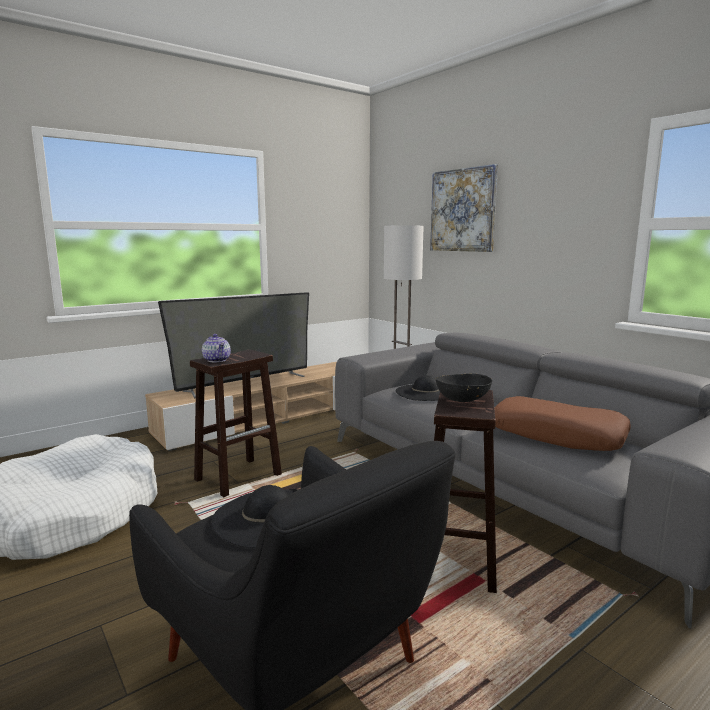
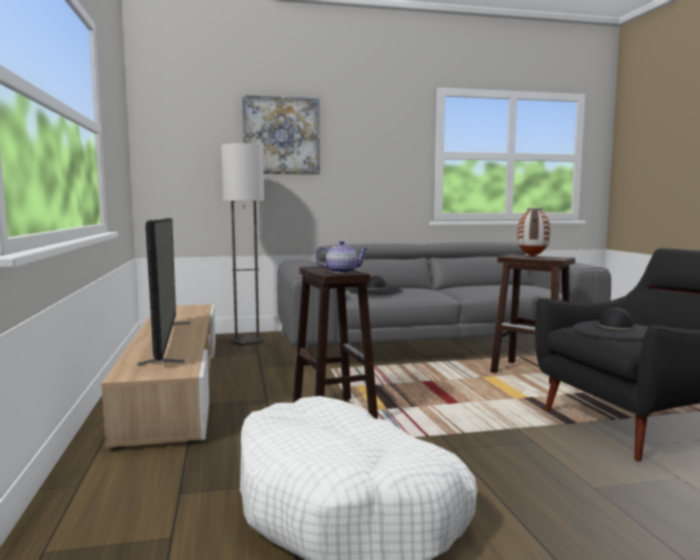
camera: 65 degrees left, 5 degrees down
black bowl [435,373,492,402] -> vase [517,208,550,257]
brown pillow [494,396,631,451] -> none

